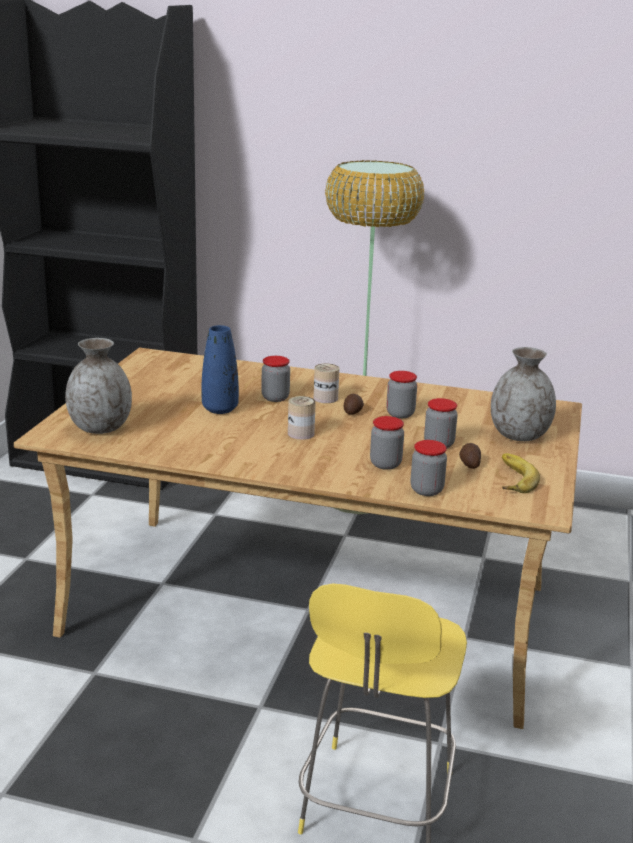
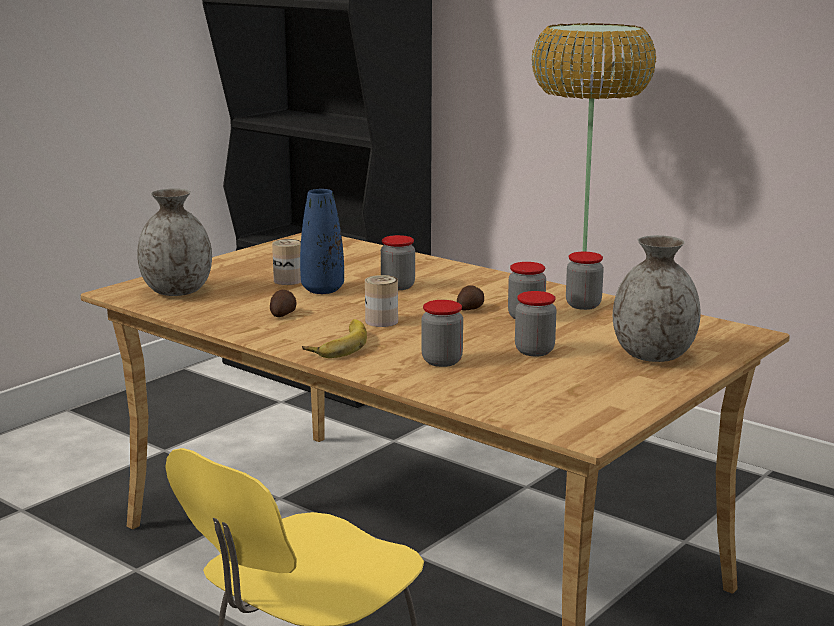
camera: 25 degrees right, 5 degrees down
can [314,363,339,403] -> can moved to [272,239,301,285]
jar [410,440,447,496] -> jar moved to [566,252,604,310]
potato [459,443,481,469] -> potato moved to [270,290,296,317]
banana [502,453,540,493] -> banana moved to [302,319,367,358]

